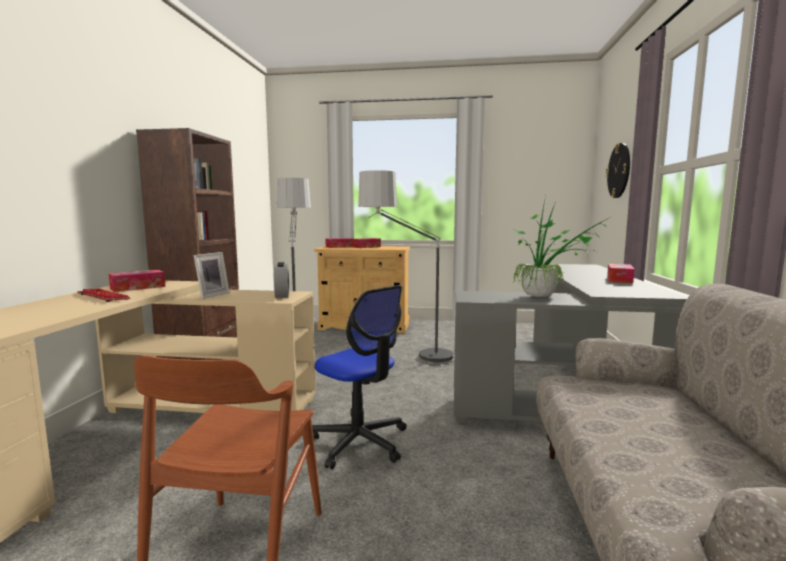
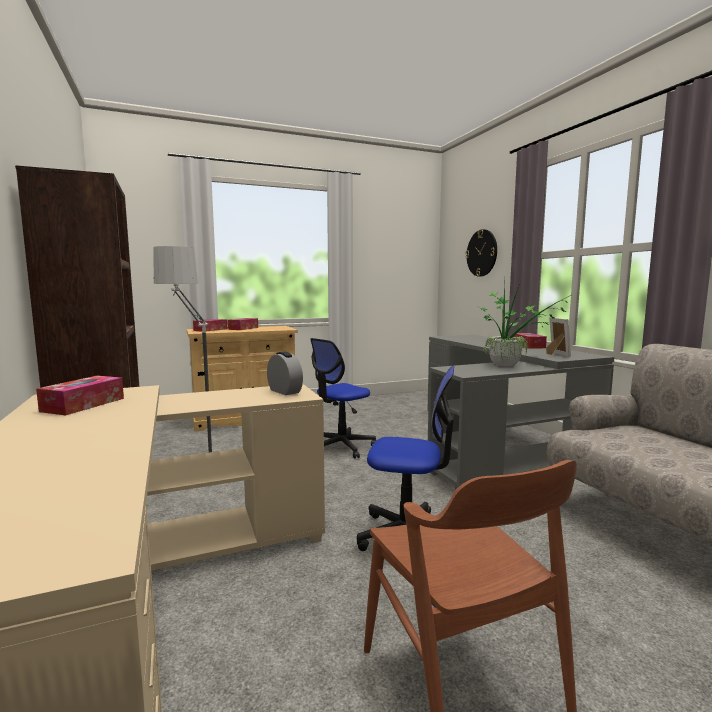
camera: 30 degrees left, 0 degrees up
keyboard [77,289,131,302] -> none
picture frame [194,252,230,299] -> picture frame moved to [546,317,571,357]
floor lamp [358,170,454,367] -> office chair [310,338,376,459]

